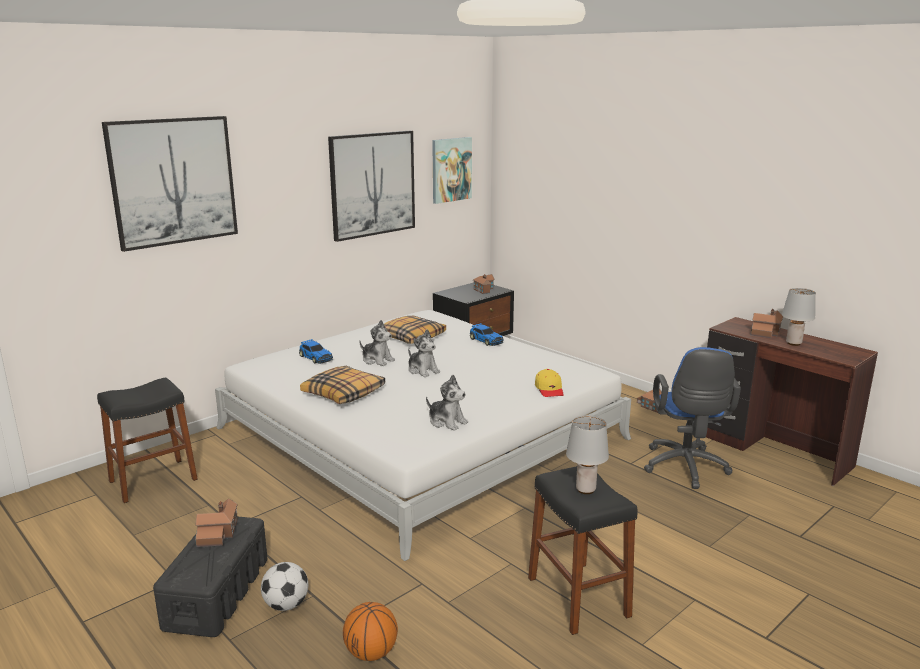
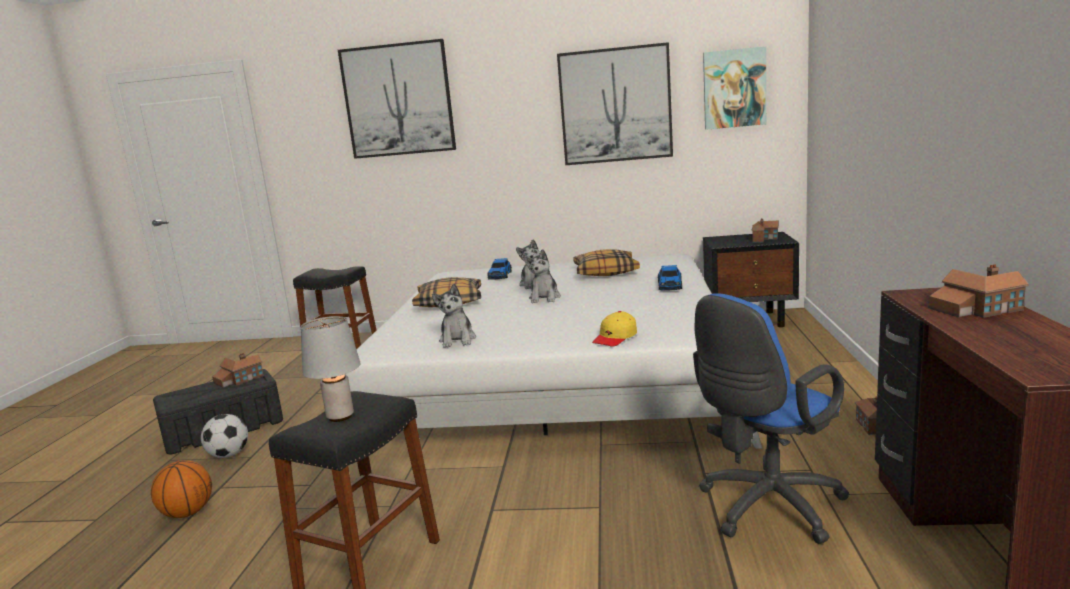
camera: 50 degrees right, 5 degrees down
grey table lamp [782,288,816,346] -> none

